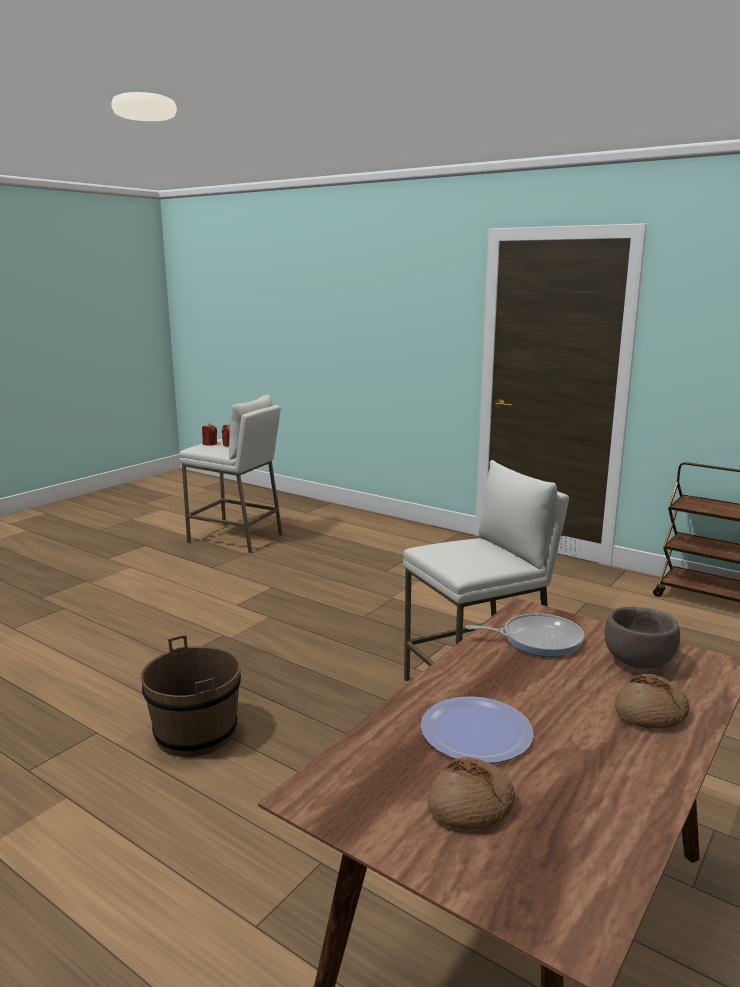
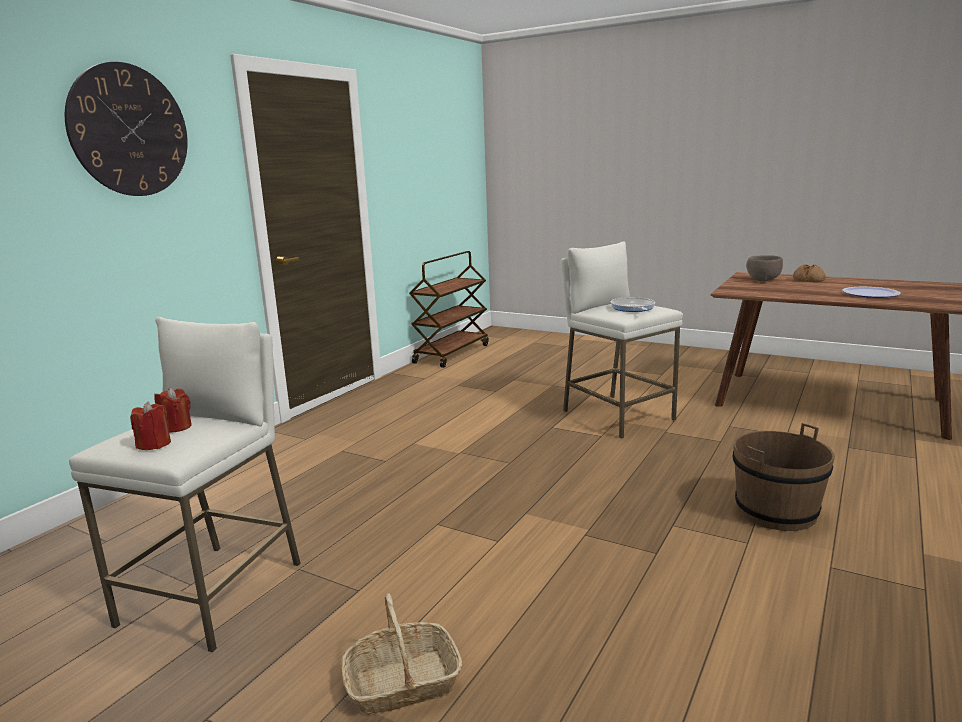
camera: 95 degrees left, 0 degrees up
bread [427,757,515,829] -> none
frying pan [465,613,584,657] -> frying pan moved to [610,297,655,312]
none -> wall clock [65,62,188,196]
none -> basket [341,593,462,715]

